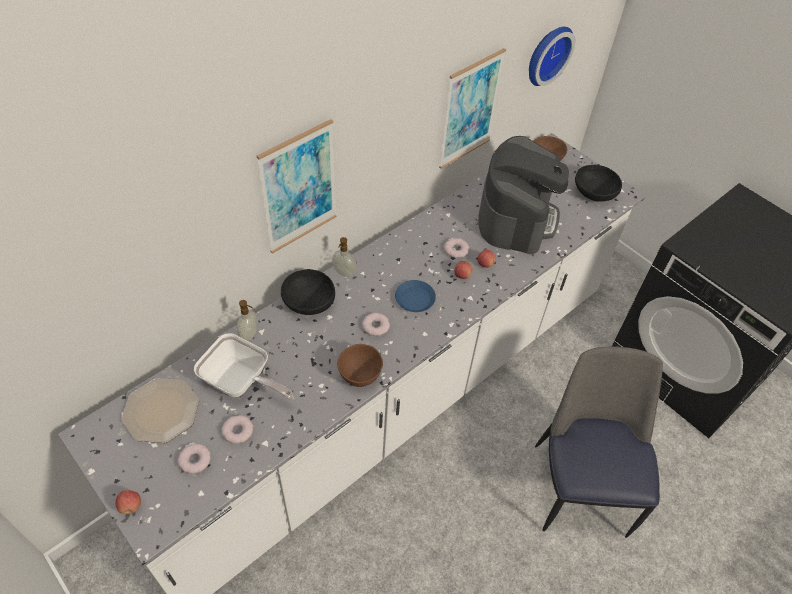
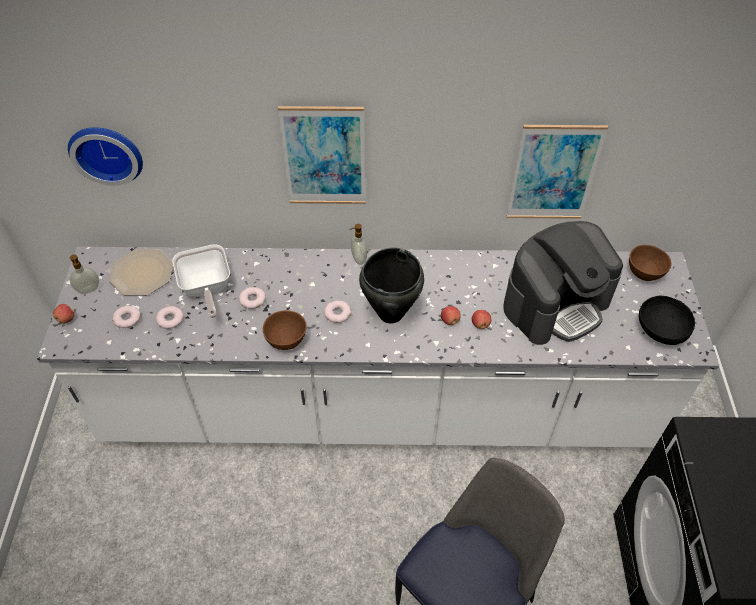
camera: 45 degrees right, 0 degrees up
soap dispenser [237,300,258,341] -> soap dispenser moved to [70,254,99,294]
black bowl [281,269,335,315] -> none
blue plate [395,280,436,312] -> black cooking pot [359,248,424,323]
donut [444,238,470,258] -> donut moved to [239,287,266,309]
wall clock [529,27,575,86] -> wall clock moved to [68,127,143,186]

